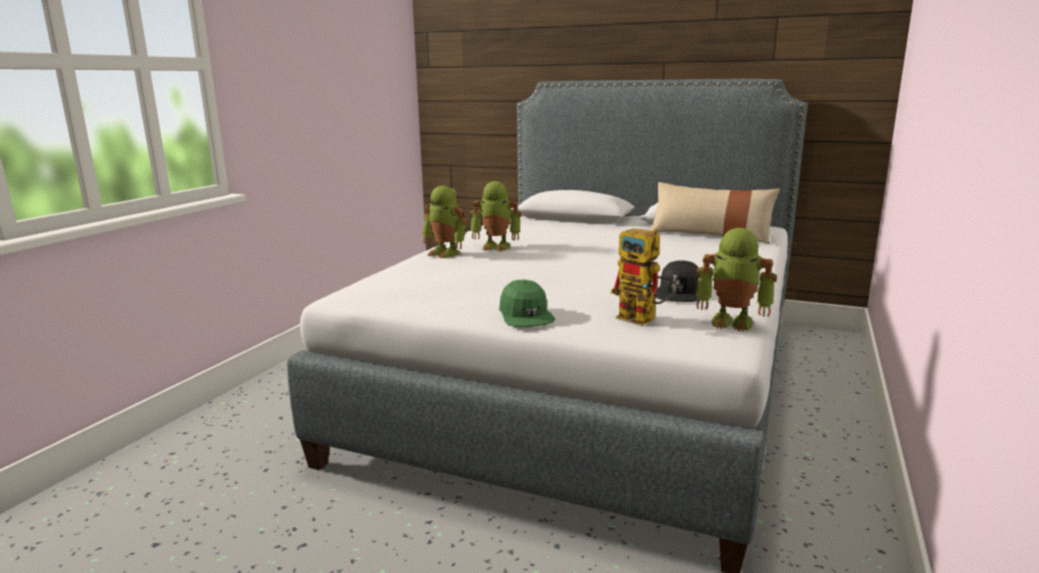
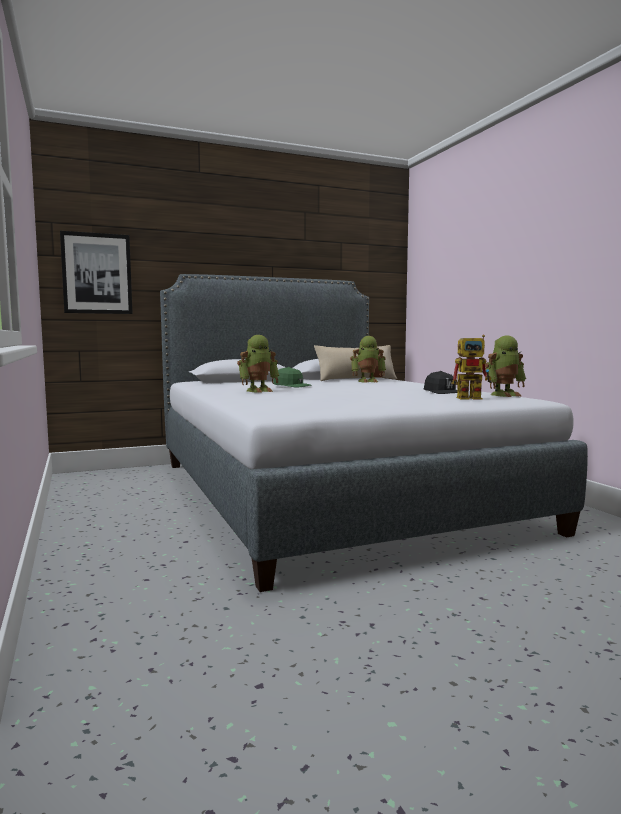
camera: 45 degrees left, 10 degrees down
toy robot [422,186,467,258] -> toy robot moved to [350,336,386,383]
green cap [499,280,556,327] -> green cap moved to [273,367,312,388]
none -> picture [60,231,133,314]

